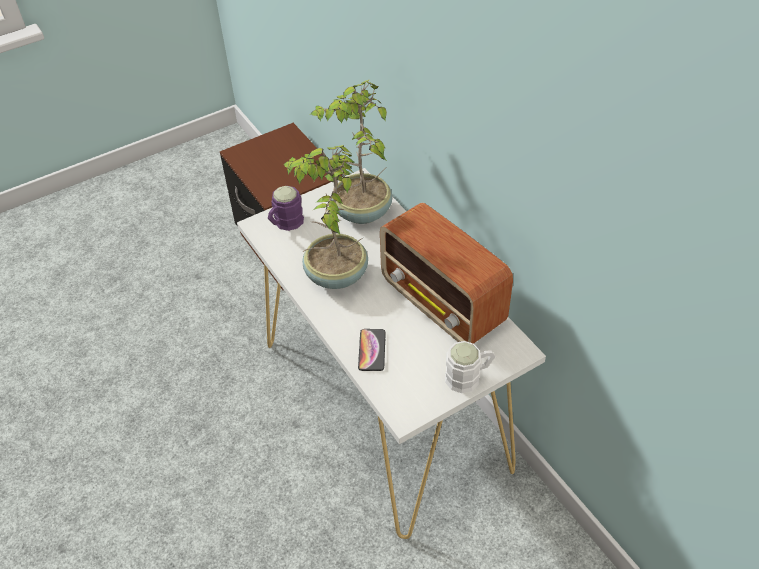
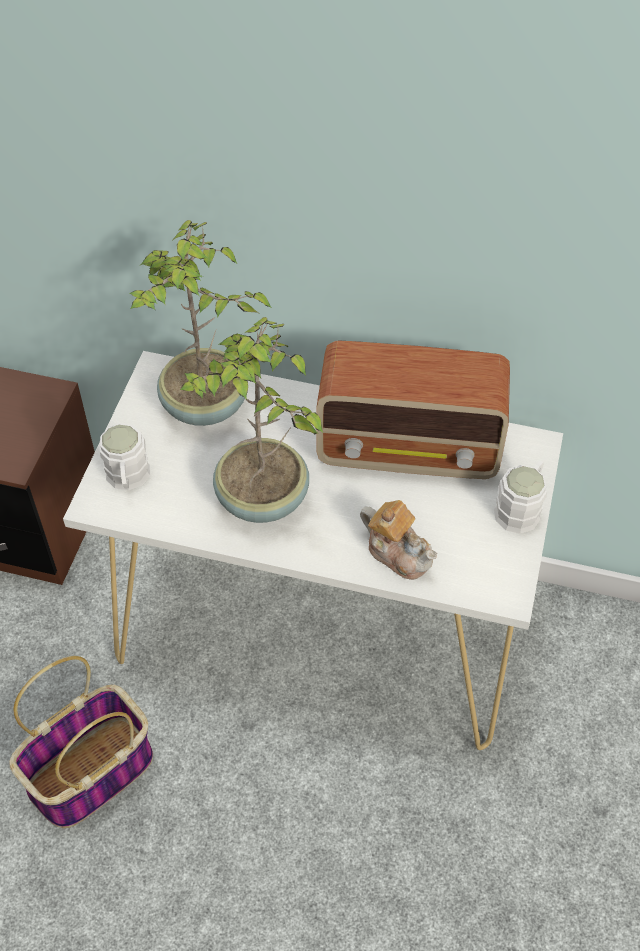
camera: 45 degrees left, 5 degrees up
purple mug [268,186,304,231] -> white mug [100,423,150,490]
phone [358,329,386,371] -> teapot [360,500,437,580]
none -> basket [9,656,153,828]

